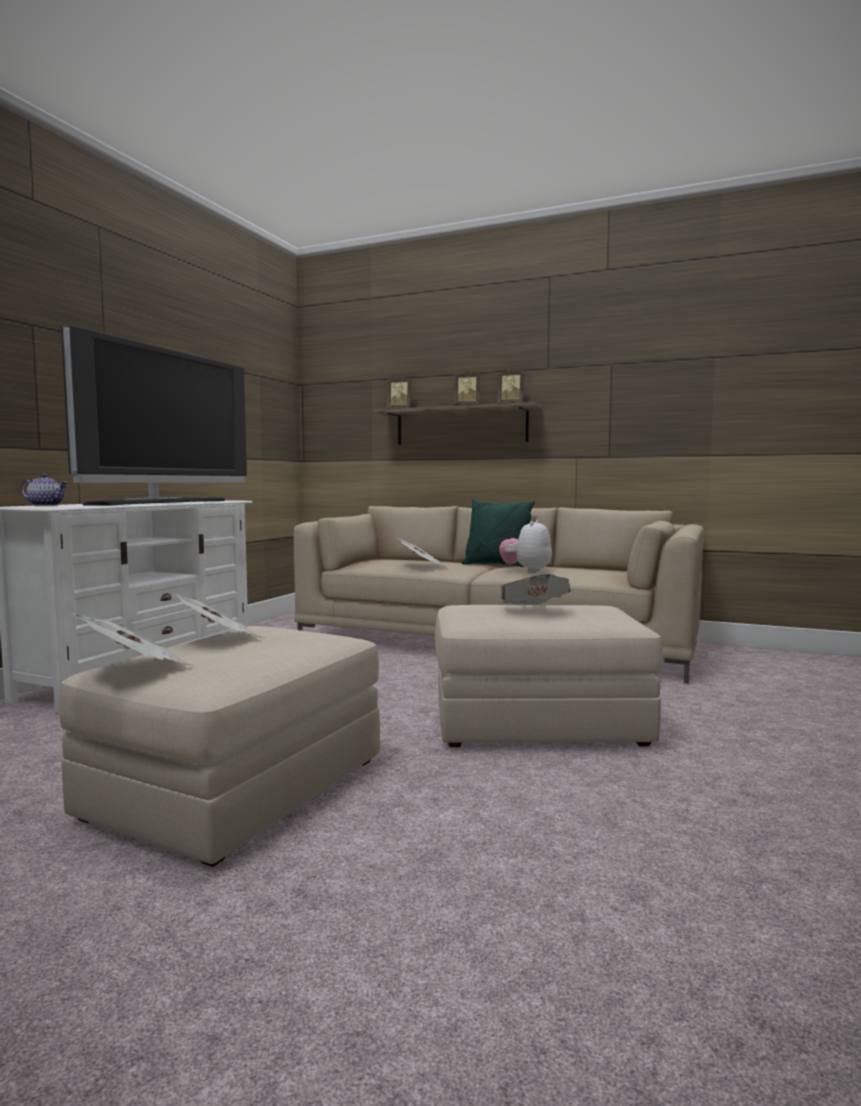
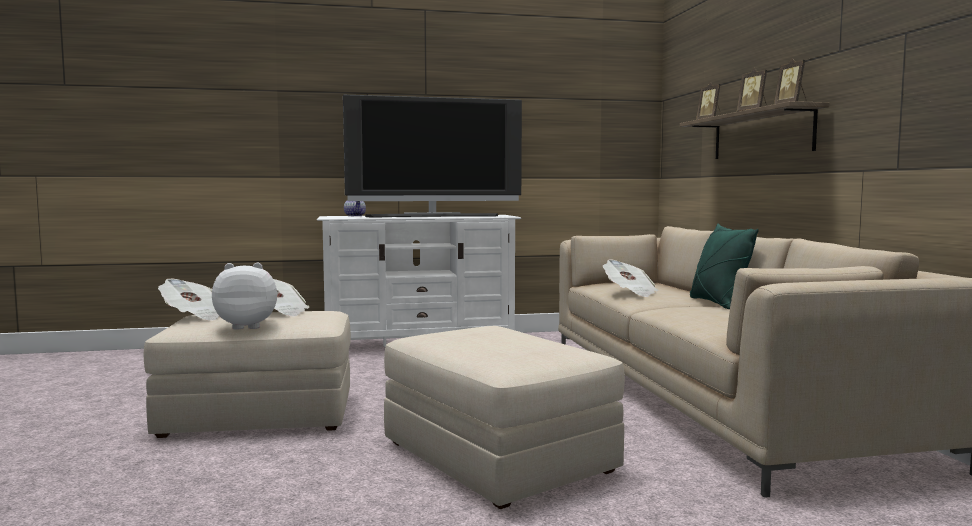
camera: 55 degrees right, 0 degrees up
plush toy [499,520,552,573] -> plush toy moved to [212,262,277,330]
newspaper [501,574,571,605] -> none

